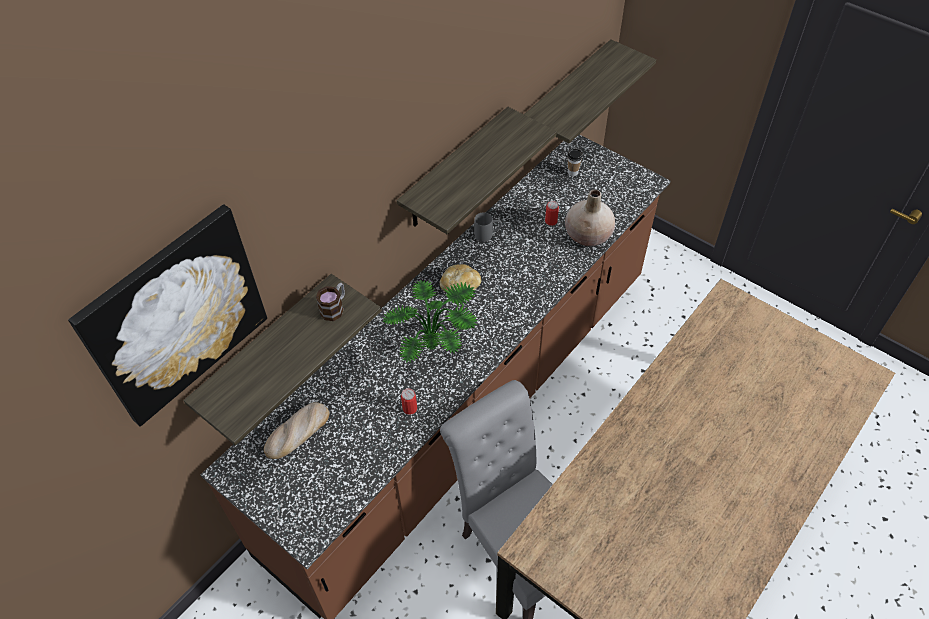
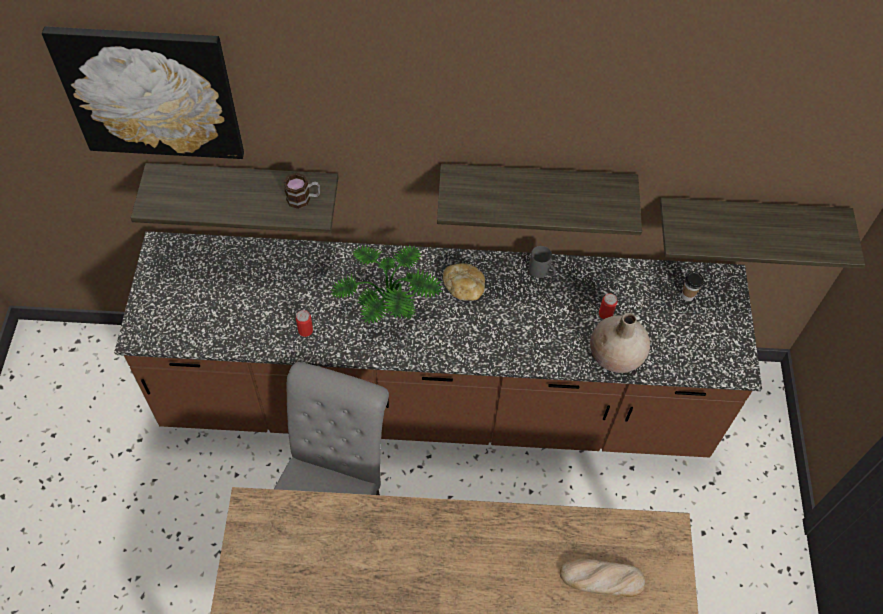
camera: 50 degrees right, 5 degrees up
bread [264,402,329,459] -> bread moved to [560,559,645,597]

